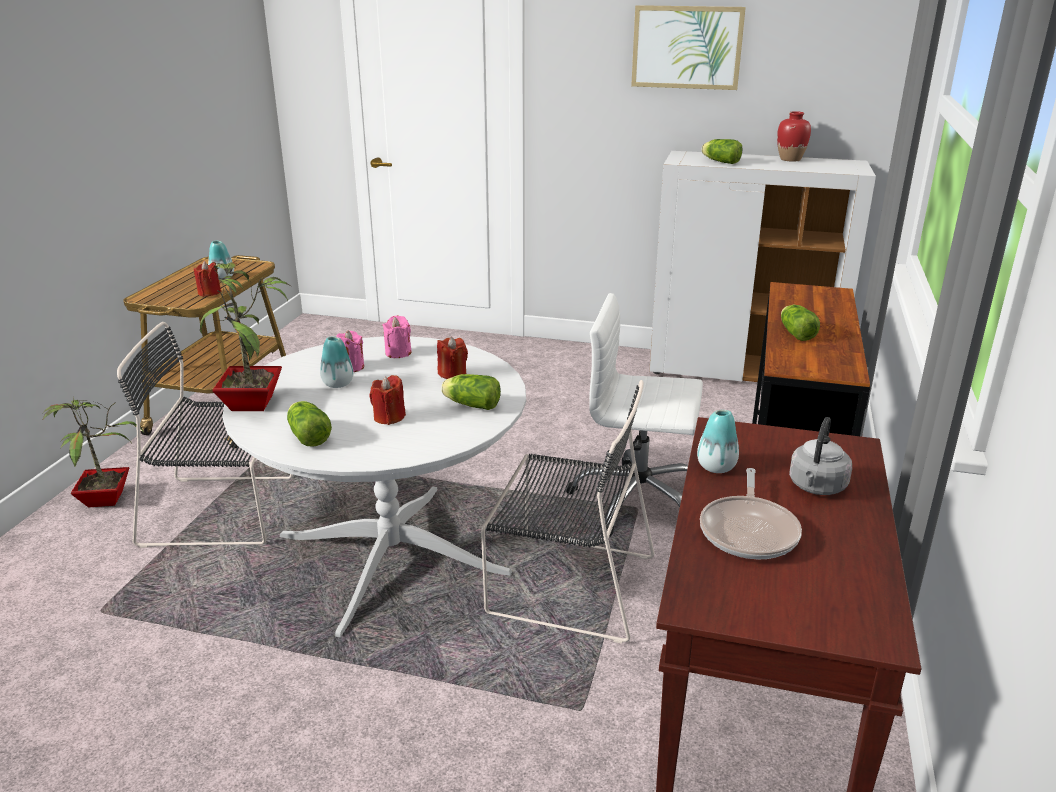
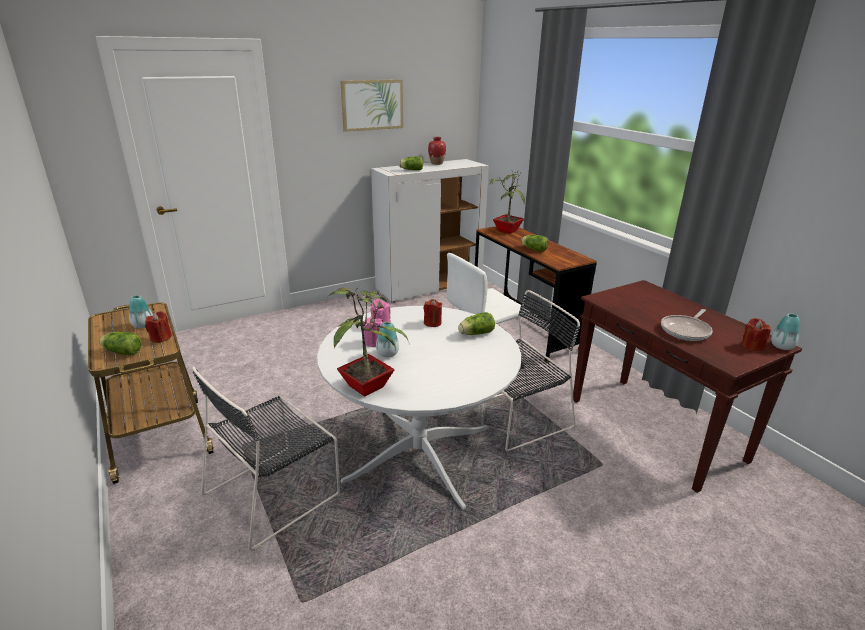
camera: 45 degrees left, 0 degrees up
potted plant [43,396,144,507] -> potted plant moved to [488,171,525,234]
lettuce [287,401,332,447] -> lettuce moved to [99,332,142,356]
red candle [370,375,406,425] -> red candle moved to [742,318,771,351]
vase [697,410,739,473] -> vase moved to [771,313,800,350]
frying pan [700,468,802,559] -> frying pan turned 75 degrees clockwise [661,309,713,341]
grey kettle [789,417,852,495] -> none

